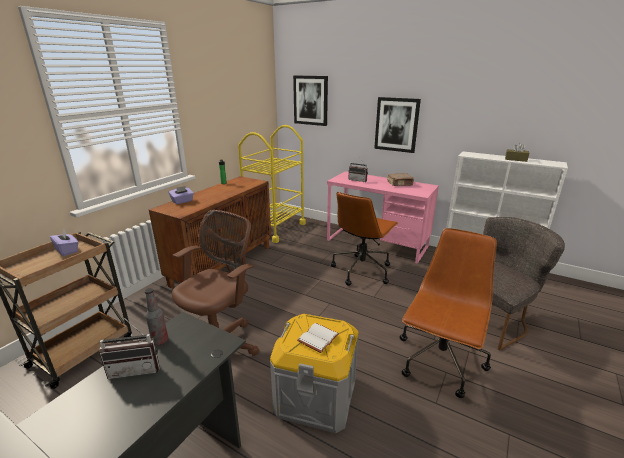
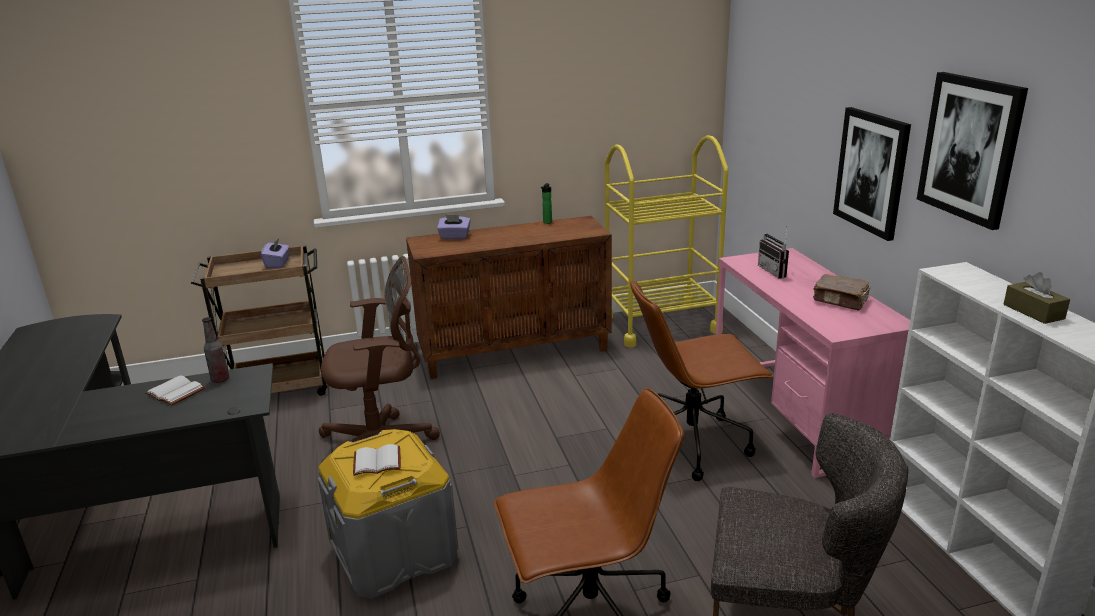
camera: 45 degrees right, 0 degrees up
radio [99,316,160,379] -> white book [145,375,206,405]
picture [293,76,328,126] -> picture moved to [917,72,1028,230]

